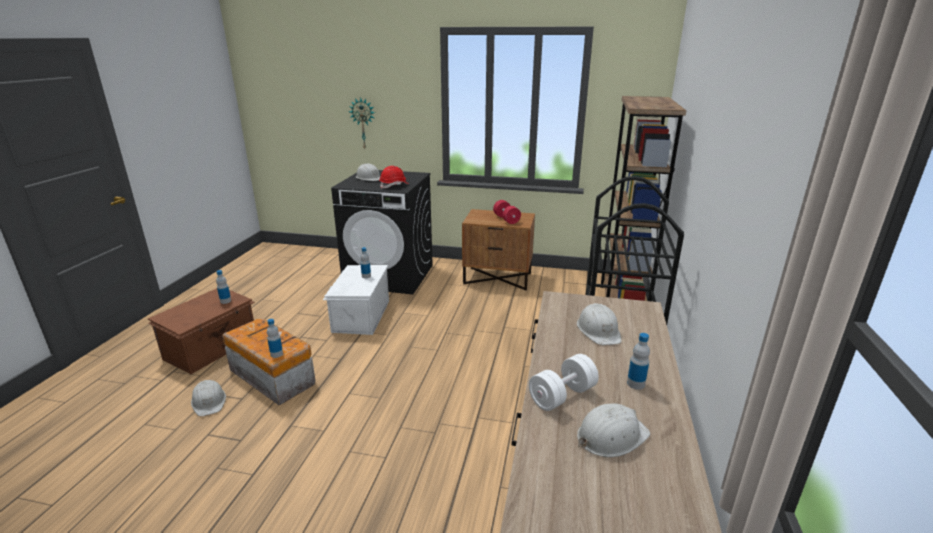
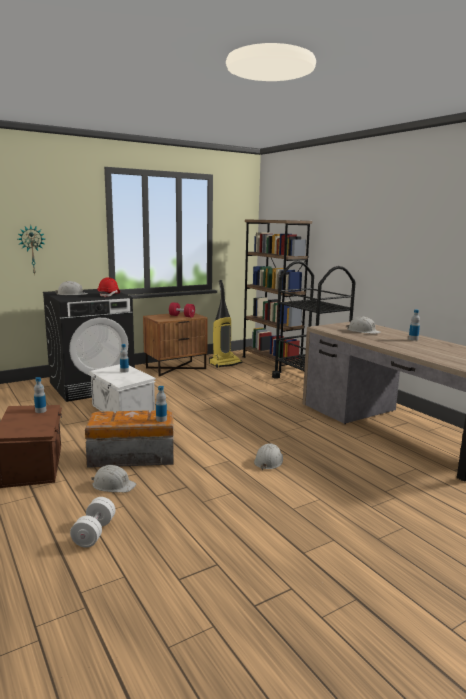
camera: 45 degrees left, 10 degrees down
white dumbbell [529,354,599,411] -> white dumbbell moved to [70,497,115,548]
white hard hat [577,403,650,457] -> white hard hat moved to [254,444,283,470]
none -> vacuum cleaner [209,280,242,368]

